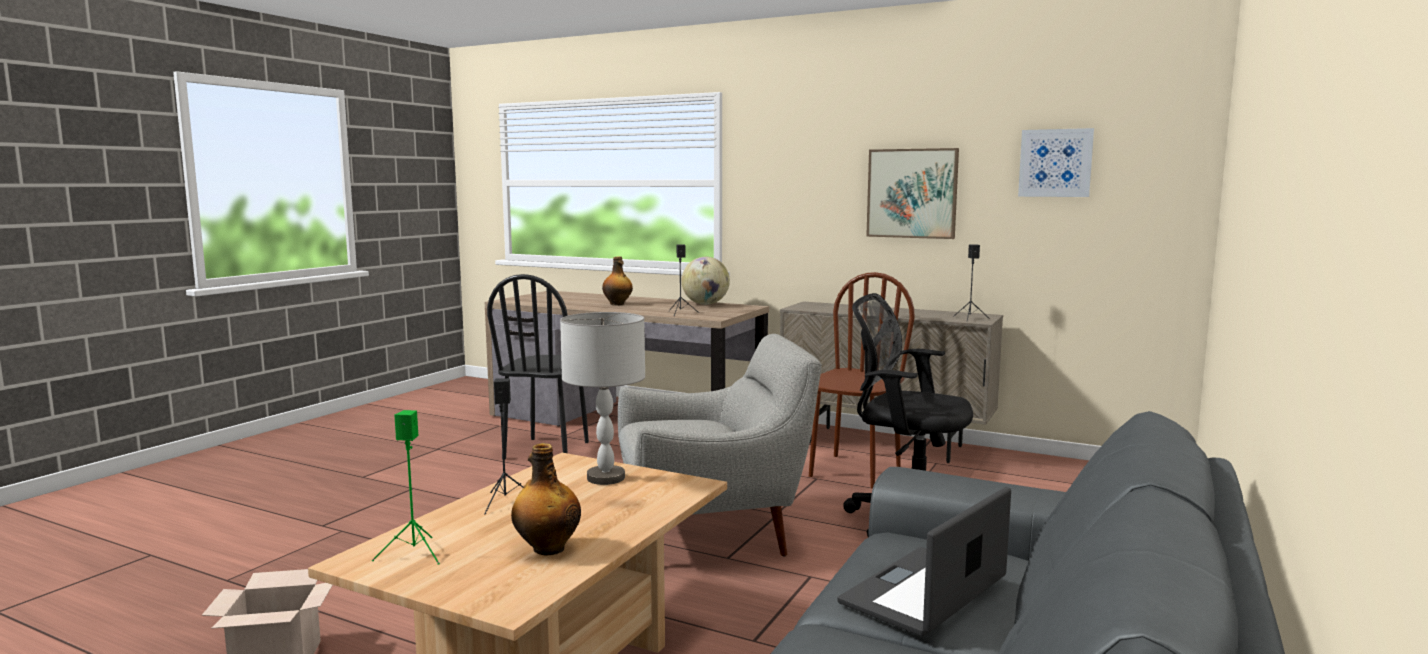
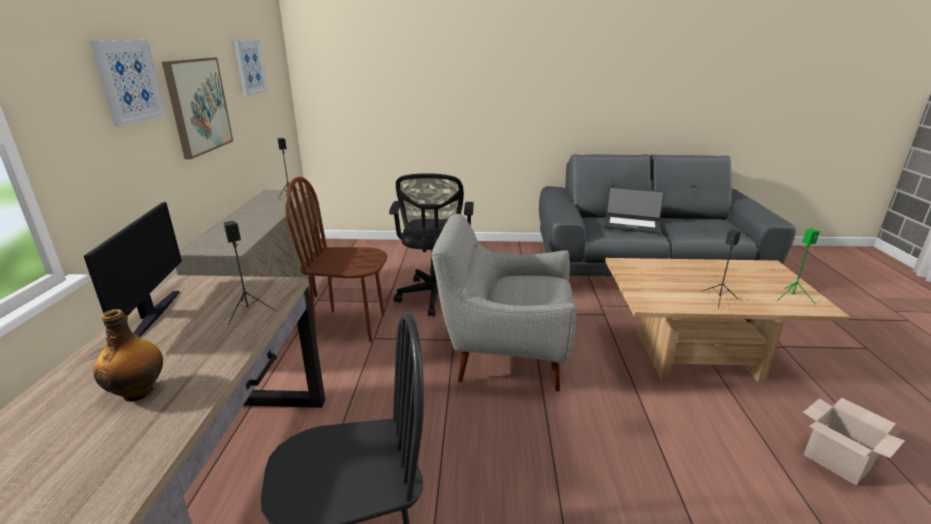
camera: 115 degrees left, 15 degrees up
bottle [511,443,581,555] -> none
grey table lamp [560,312,645,485] -> none
grey armchair [618,334,822,556] -> grey armchair turned 45 degrees counterclockwise [432,214,576,392]
globe [682,257,730,305] -> monitor [84,202,182,337]
none -> picture [90,40,166,127]

